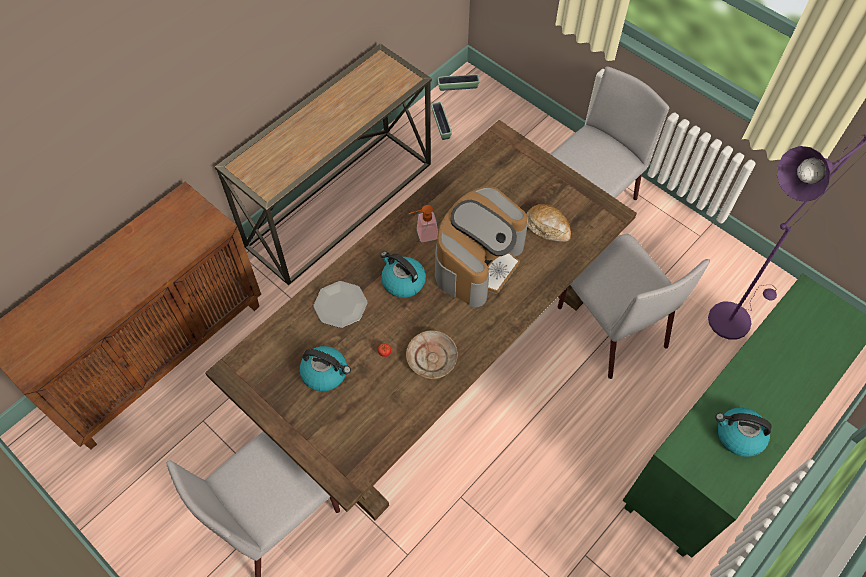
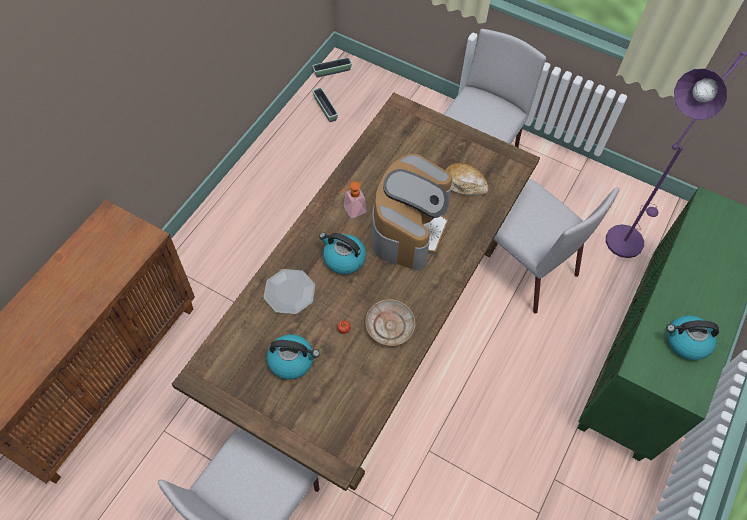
camera: 15 degrees left, 0 degrees up
console table [215,43,432,285] -> none

